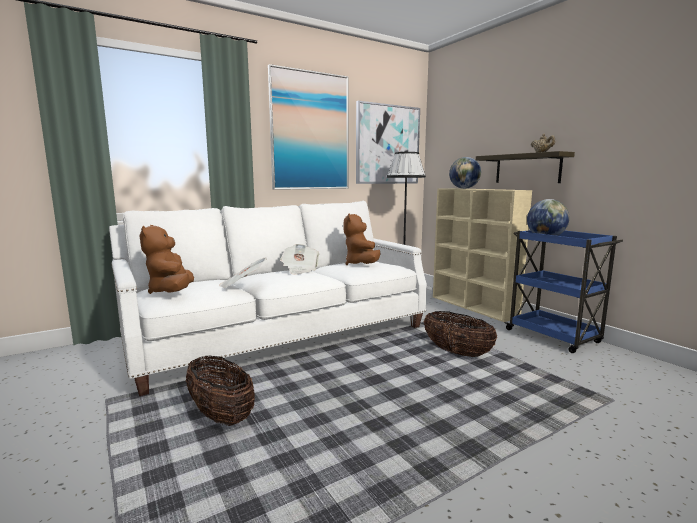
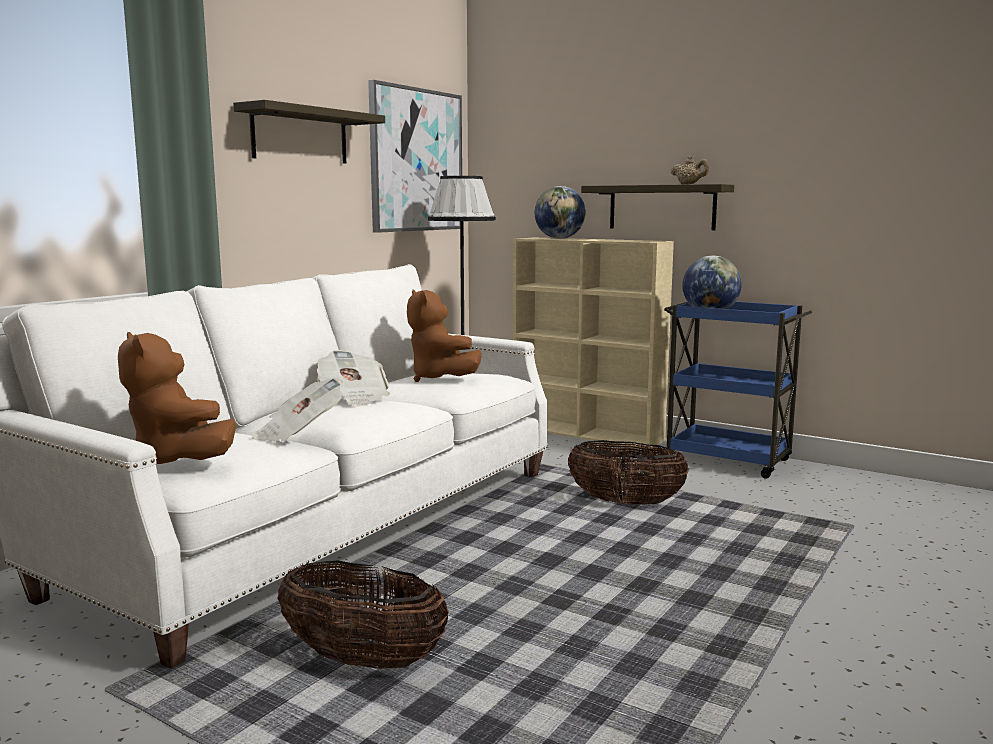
camera: 25 degrees left, 0 degrees up
picture [268,64,348,190] -> shelf [233,100,385,164]

